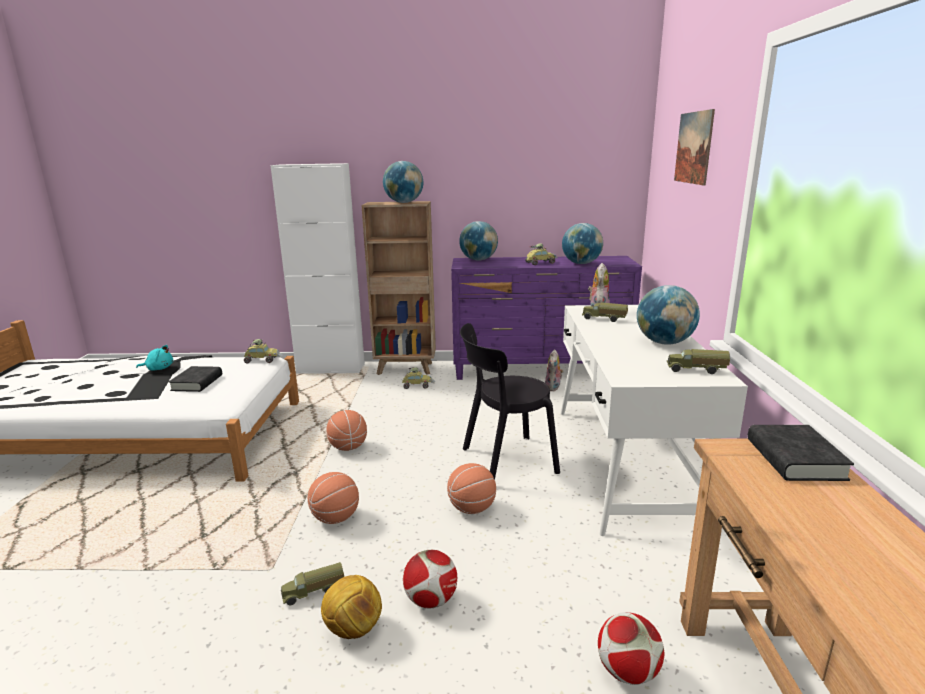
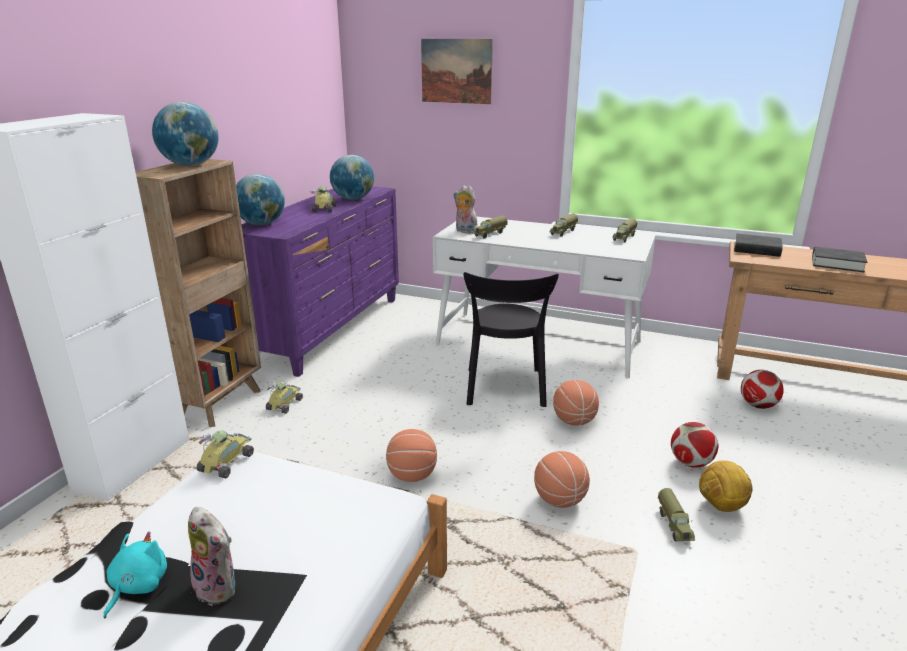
camera: 70 degrees left, 5 degrees up
black book [169,366,222,392] -> black book moved to [812,247,867,272]
plush toy [545,349,564,391] -> plush toy moved to [188,507,235,606]
globe [637,285,700,345] -> toy truck [549,213,578,237]

